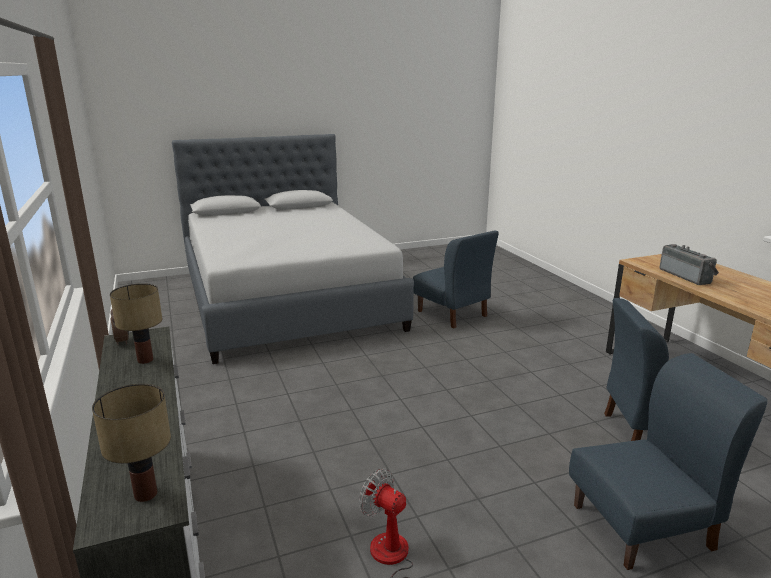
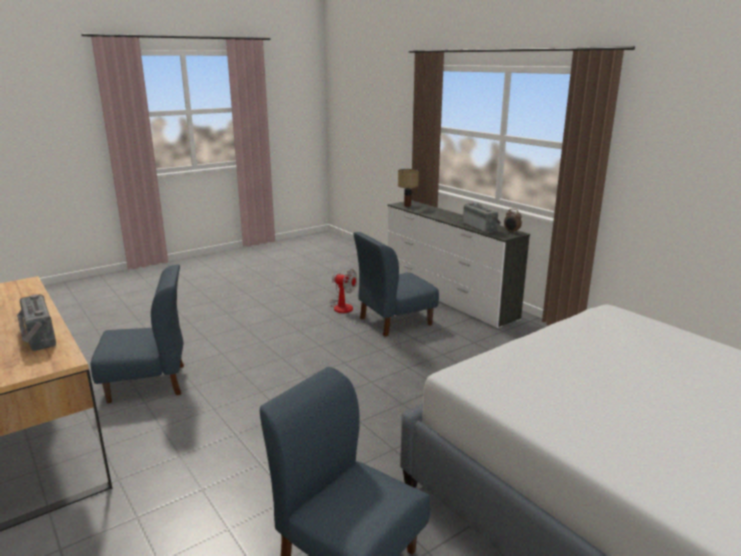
camera: 165 degrees right, 0 degrees up
table lamp [110,283,162,364] -> radio [463,203,501,233]
blue chair [569,353,767,570] -> blue chair moved to [353,232,439,337]

